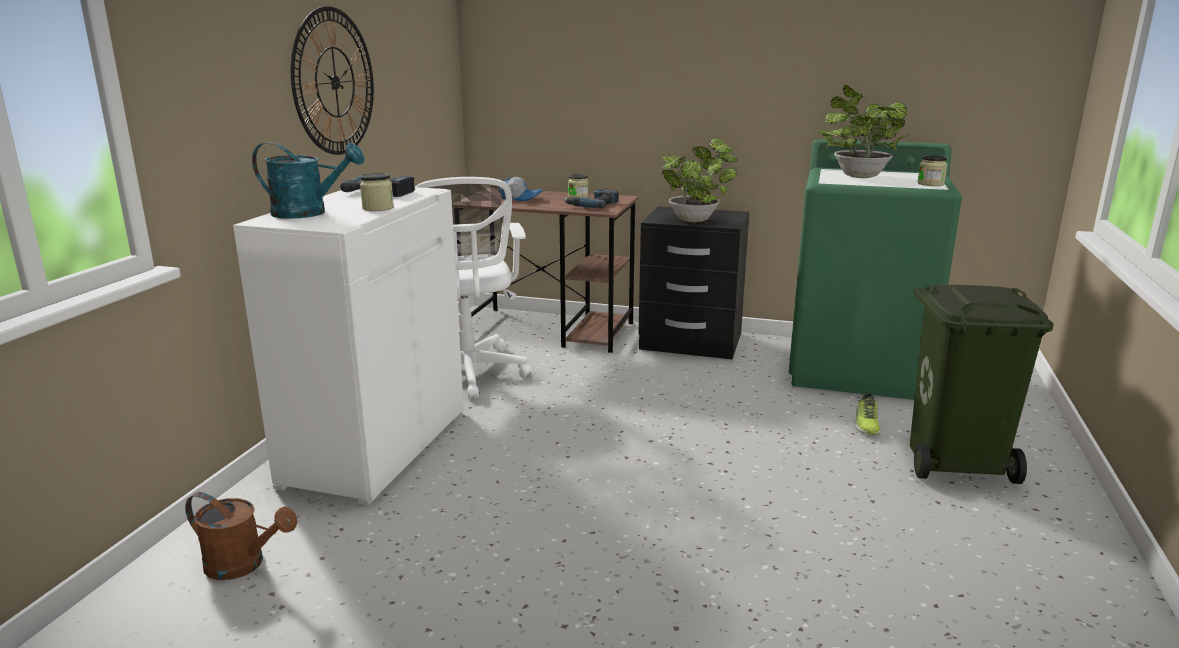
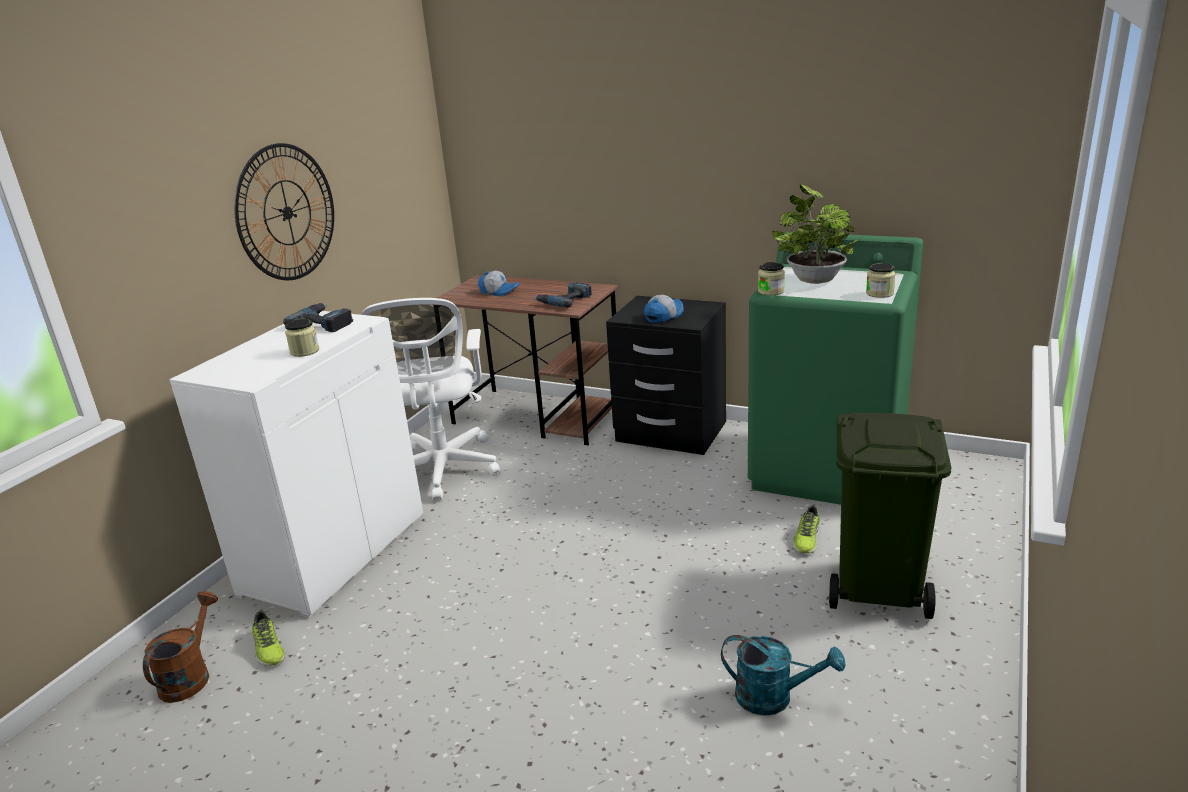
camera: 10 degrees right, 5 degrees up
brown watering can [185,492,297,580] -> brown watering can turned 105 degrees counterclockwise [143,591,218,703]
turquoise watering can [252,142,364,219] -> turquoise watering can moved to [721,635,845,716]
jar [568,174,588,198] -> jar moved to [758,262,785,296]
potted plant [661,138,738,223] -> cap [644,295,684,323]
none -> shoe [252,611,286,666]

